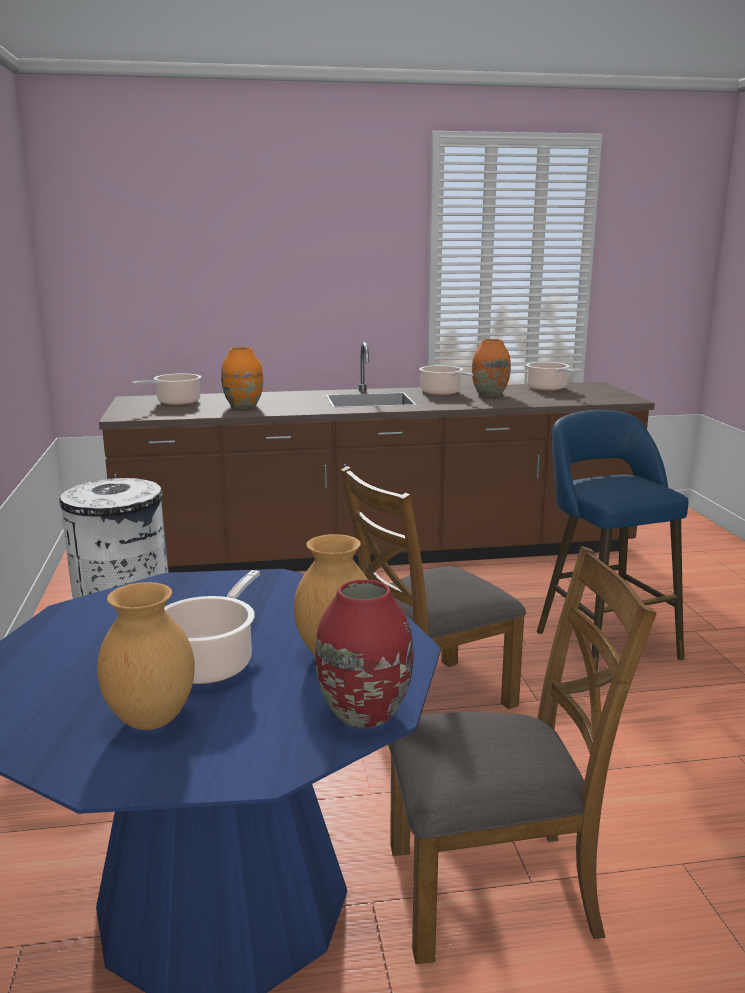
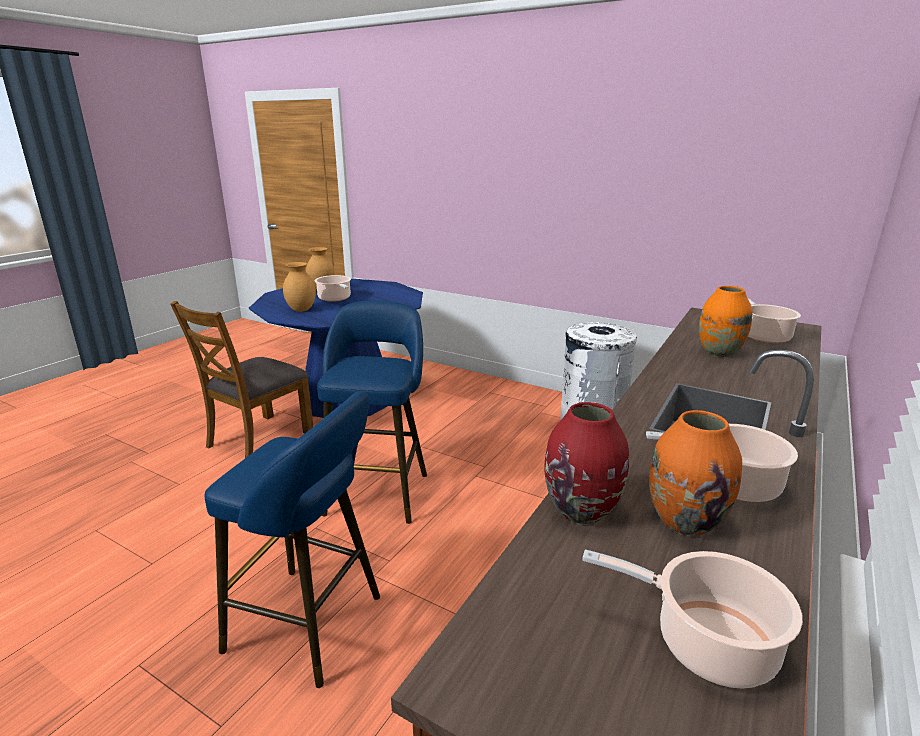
camera: 130 degrees right, 5 degrees up
red vase [315,579,414,728] -> red vase moved to [544,402,629,524]
brown chair [340,466,526,715] -> blue stool [317,300,427,524]

